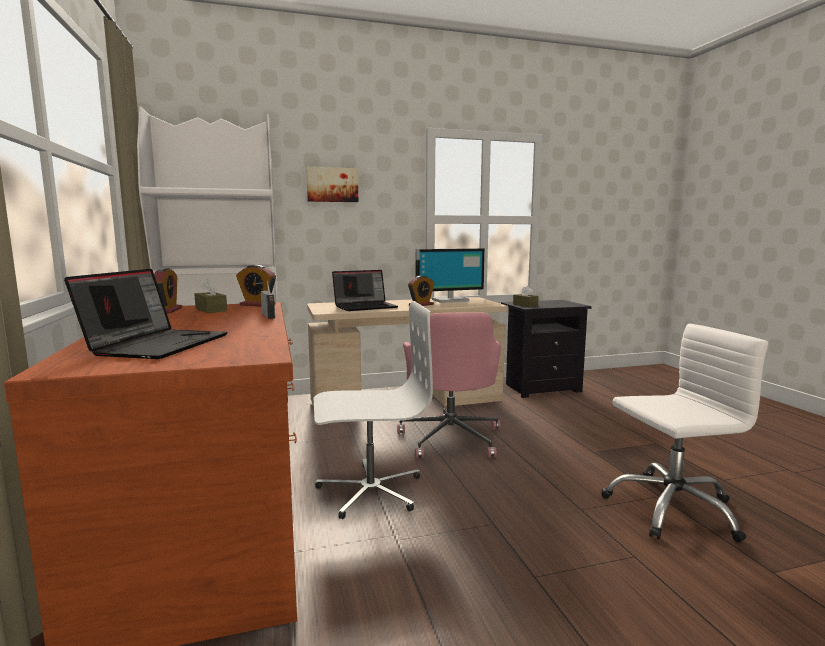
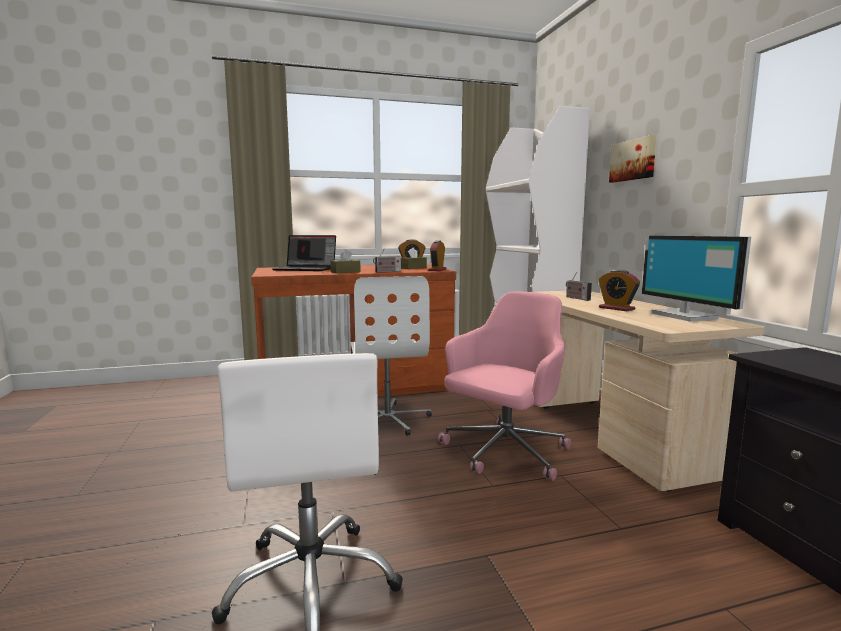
camera: 90 degrees right, 0 degrees up
laptop [332,270,398,311] -> radio [566,272,592,301]
pink office chair [397,312,501,458] -> pink office chair turned 135 degrees clockwise [438,291,571,481]
brown tissue box [513,286,539,307] -> brown tissue box moved to [330,249,361,273]

